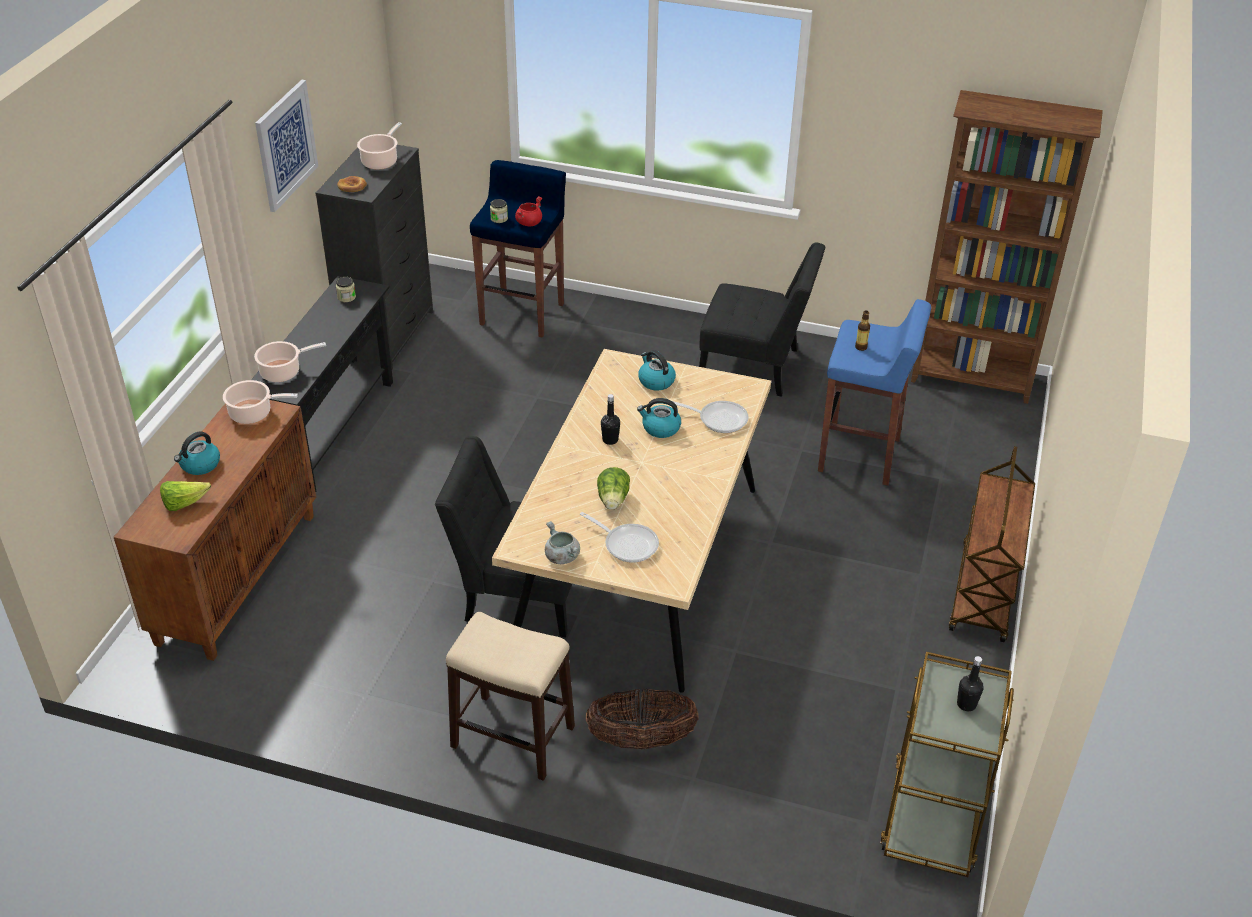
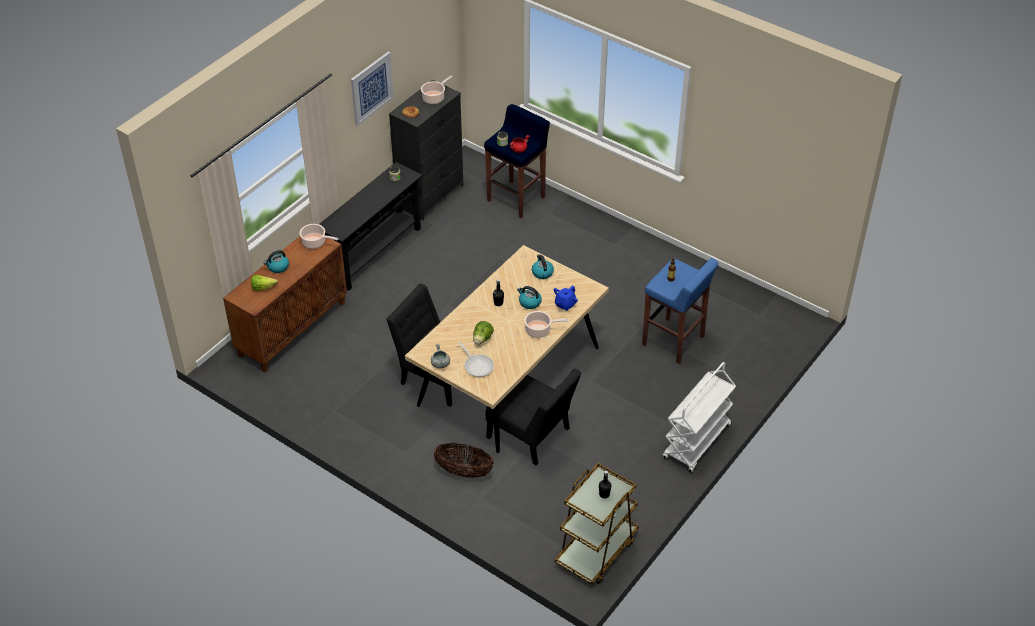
camera: 20 degrees right, 5 degrees up
cooking pot [254,341,326,382] -> cooking pot moved to [524,311,569,338]
stool [446,612,575,781] -> none
frying pan [672,401,749,433] -> blue teapot [554,286,578,311]
black chair [699,242,825,397] -> black chair moved to [486,369,582,465]
brown bookcase [911,90,1103,404] -> none
brown cart [949,446,1035,642] -> white cart [663,362,736,473]

